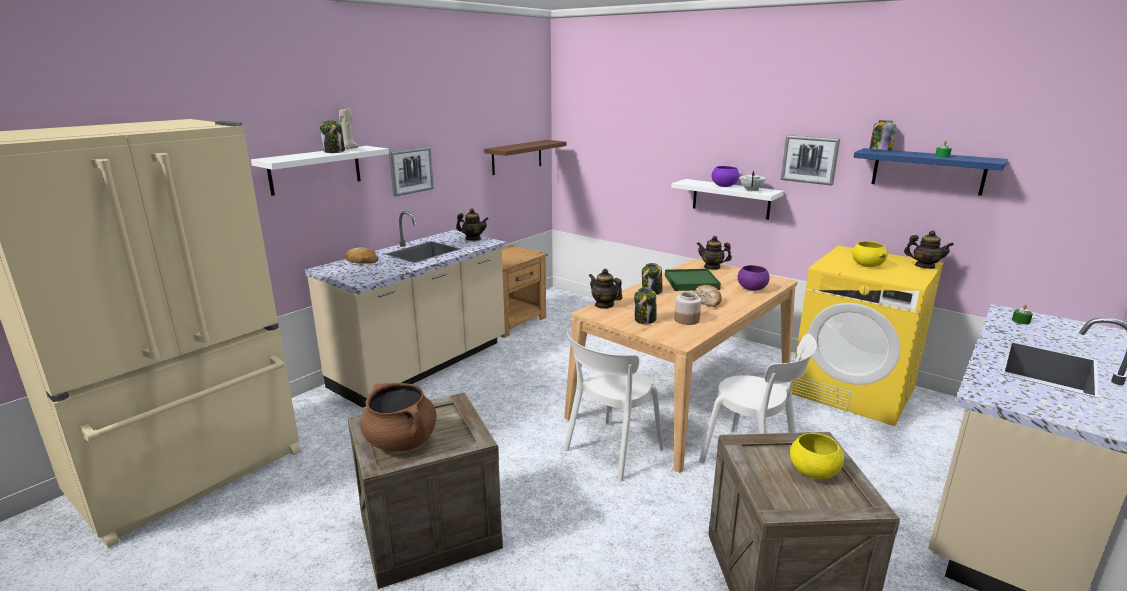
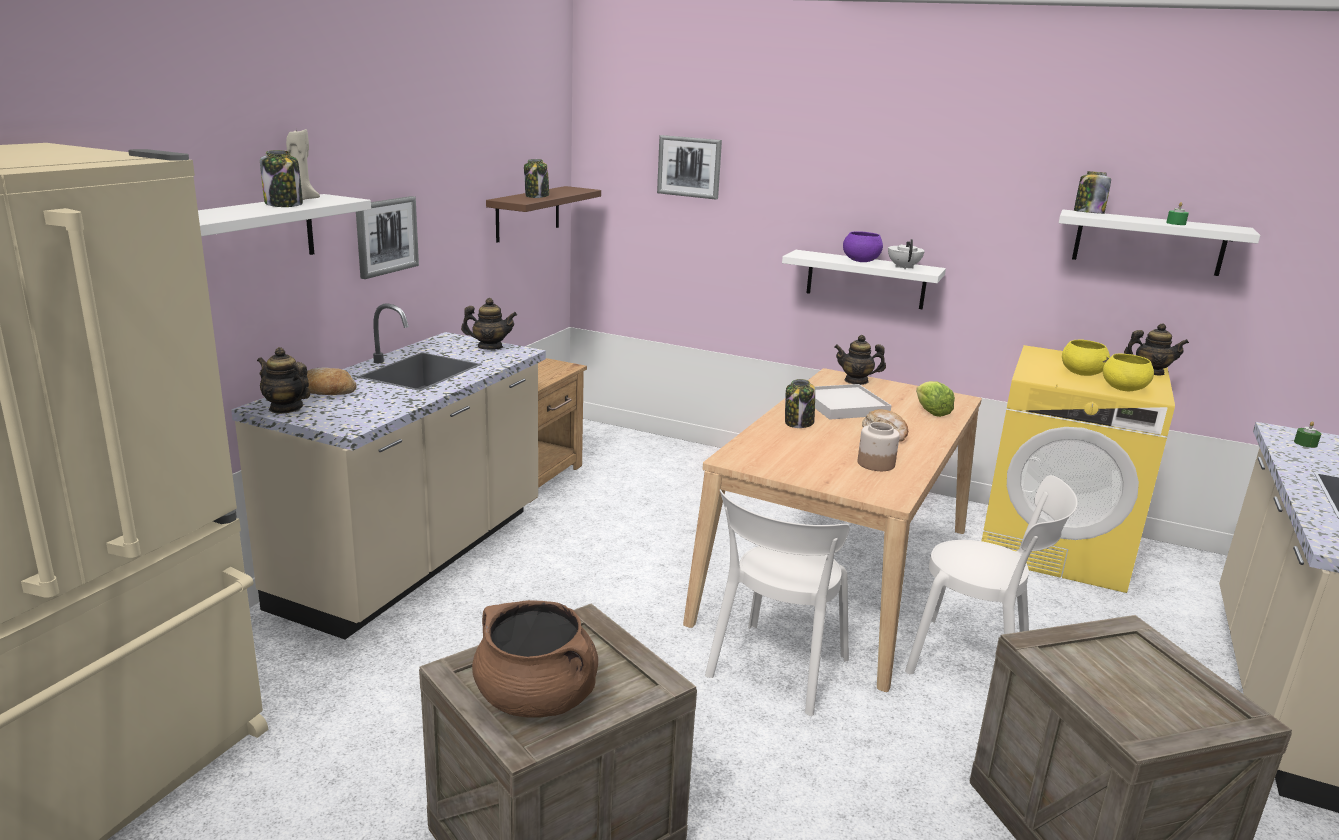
camera: 15 degrees left, 0 degrees up
teapot [589,269,622,309] -> teapot moved to [257,347,310,414]
jar [634,287,656,324] -> jar moved to [524,159,549,198]
green tray [665,269,721,291] -> white tray [815,384,891,420]
purple bowl [738,265,770,291] -> lettuce [916,381,955,417]
picture [781,135,840,185] -> picture moved to [657,135,722,200]
yellow bowl [790,433,844,479] -> yellow bowl moved to [1103,354,1154,391]
blue shelf [853,148,1008,196] -> white shelf [1059,210,1260,276]

